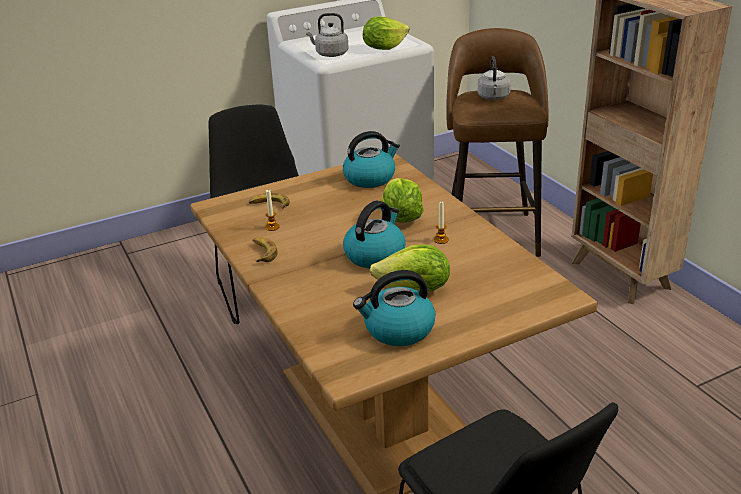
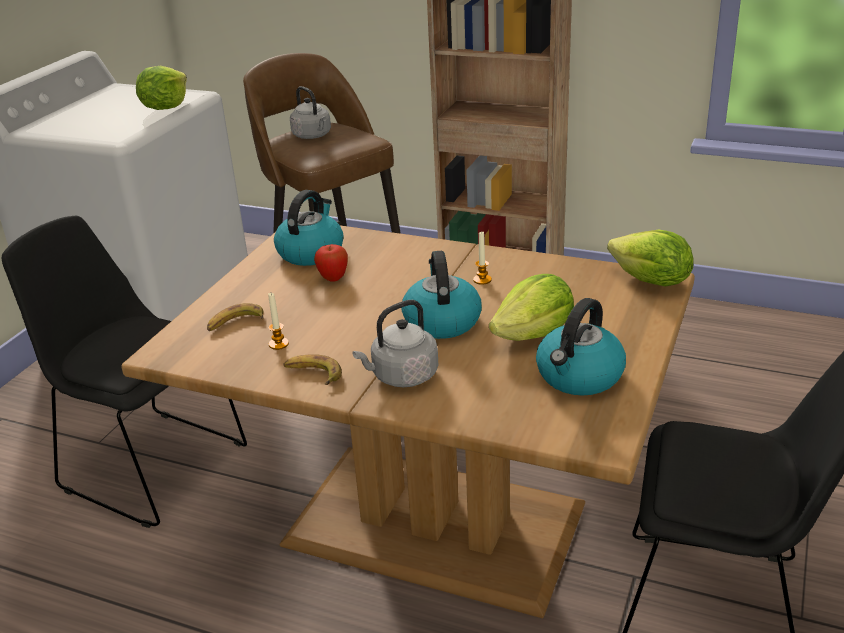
camera: 40 degrees left, 0 degrees up
grey kettle [306,13,348,57] -> grey kettle moved to [352,300,438,387]
lettuce [382,178,423,223] -> lettuce moved to [607,230,694,287]
none -> apple [314,244,348,282]

